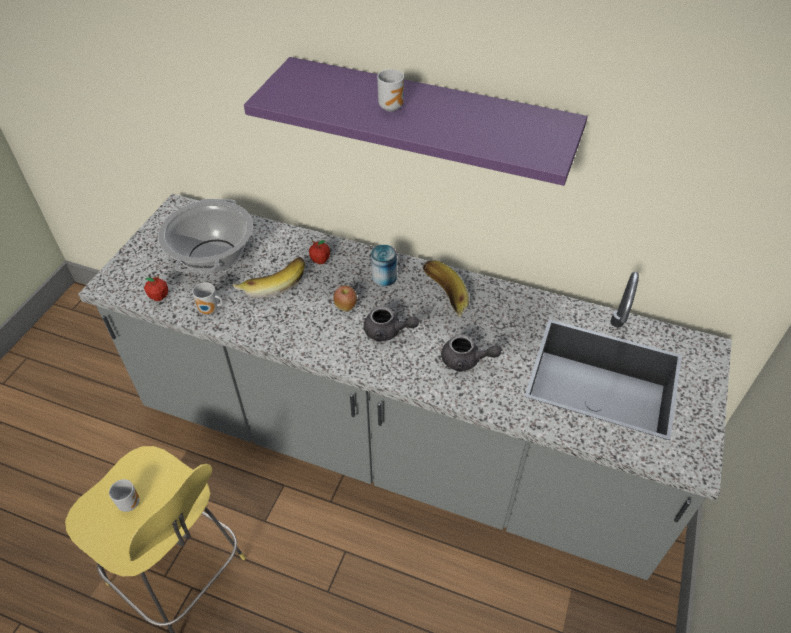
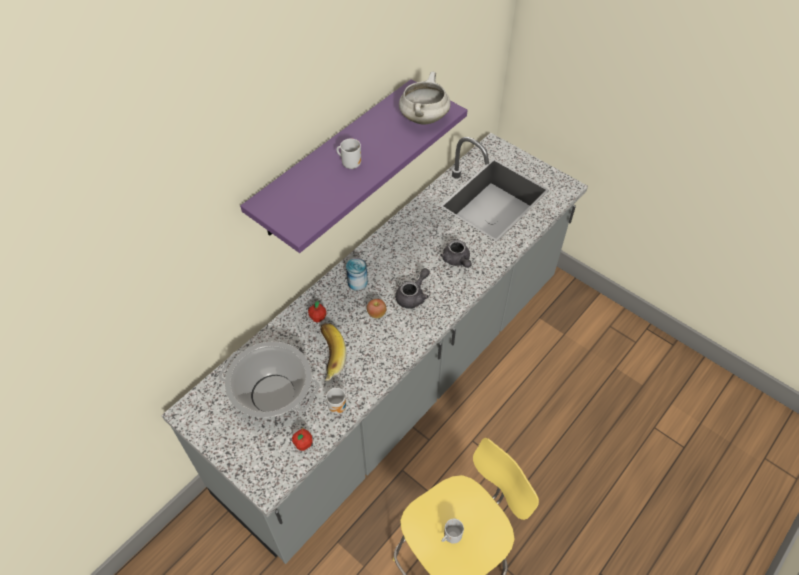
camera: 70 degrees left, 5 degrees up
banana [423,260,469,317] -> none
grey teapot [441,334,501,372] -> grey teapot turned 120 degrees clockwise [440,240,472,268]
none -> white cooking pot [399,71,451,125]

